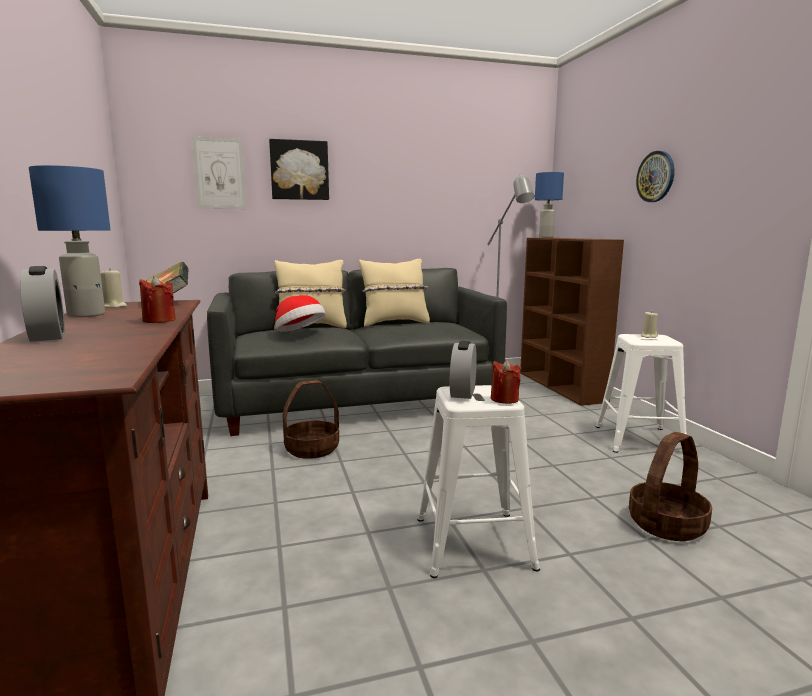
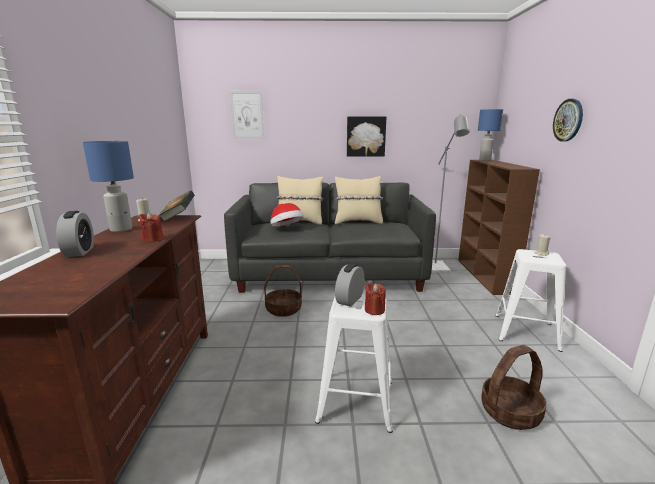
camera: 15 degrees right, 5 degrees up
picture [269,139,329,200] -> picture moved to [347,117,386,157]

